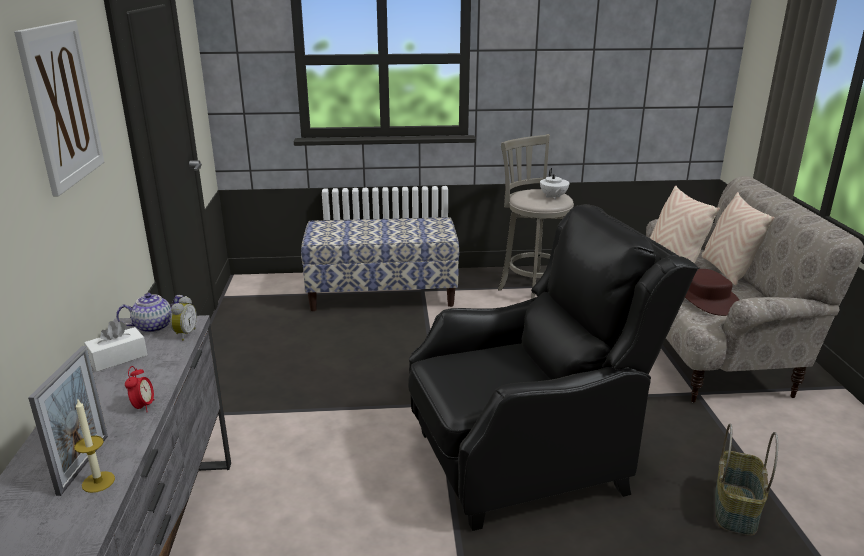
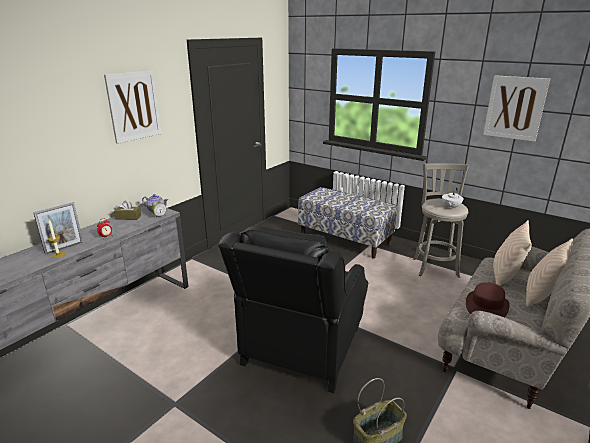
camera: 40 degrees right, 0 degrees up
white tissue box [84,321,147,372] -> brown tissue box [114,201,141,220]
black armchair [408,204,699,531] -> black armchair turned 90 degrees clockwise [218,225,368,393]
none -> picture [483,75,550,142]

